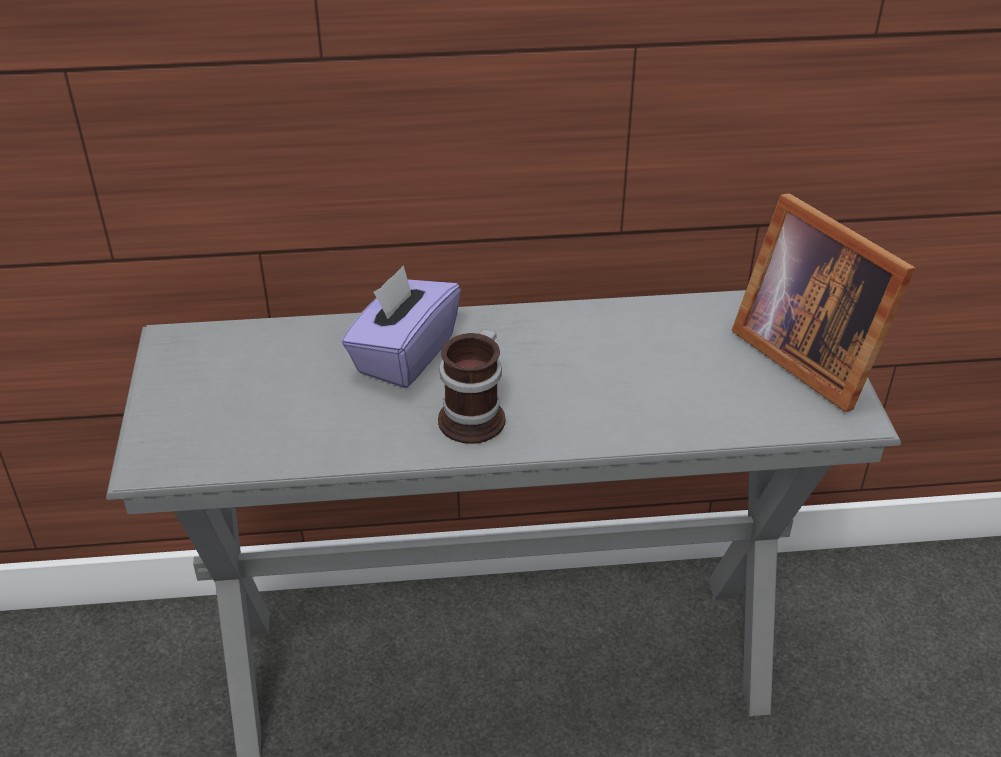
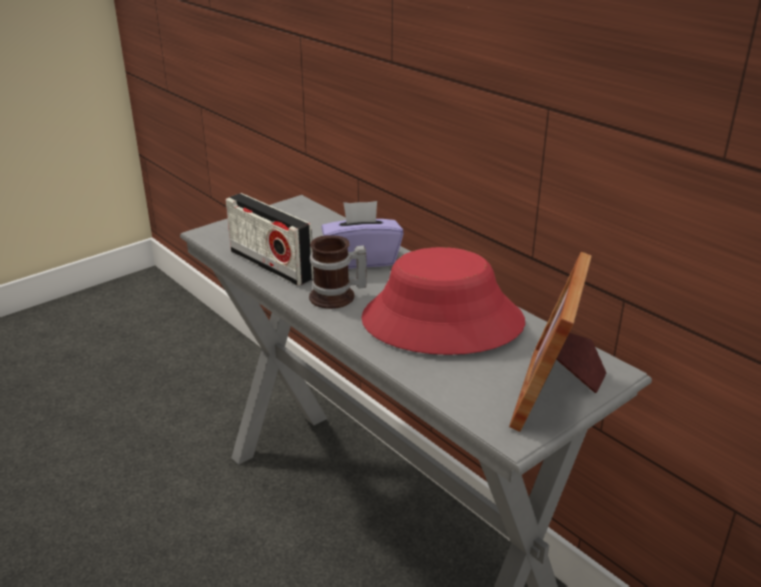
camera: 55 degrees right, 10 degrees down
none -> radio [226,193,314,286]
none -> red hat [361,247,525,355]

